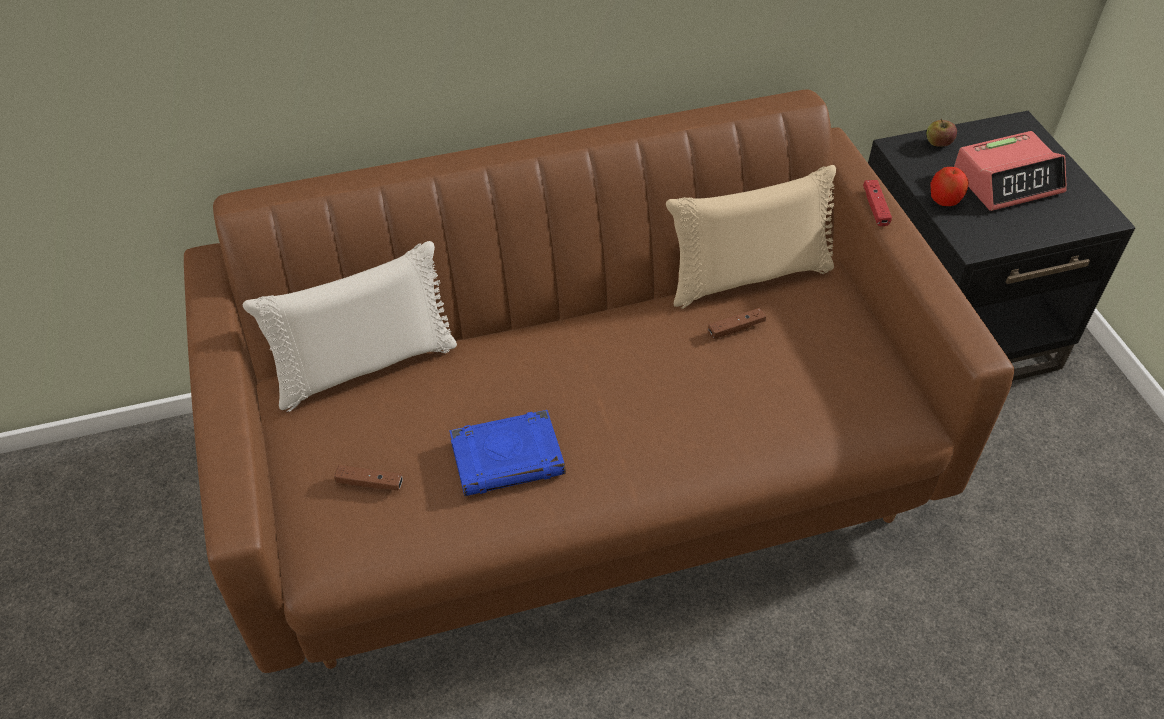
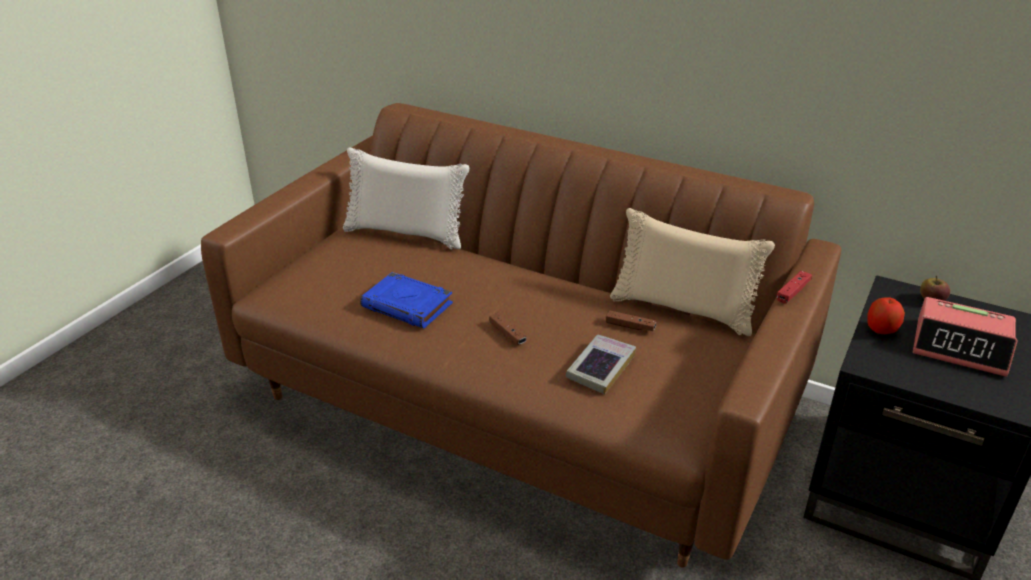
camera: 45 degrees right, 15 degrees down
brown game controller [334,465,403,491] -> brown game controller moved to [489,313,527,345]
none -> book [566,335,636,395]

